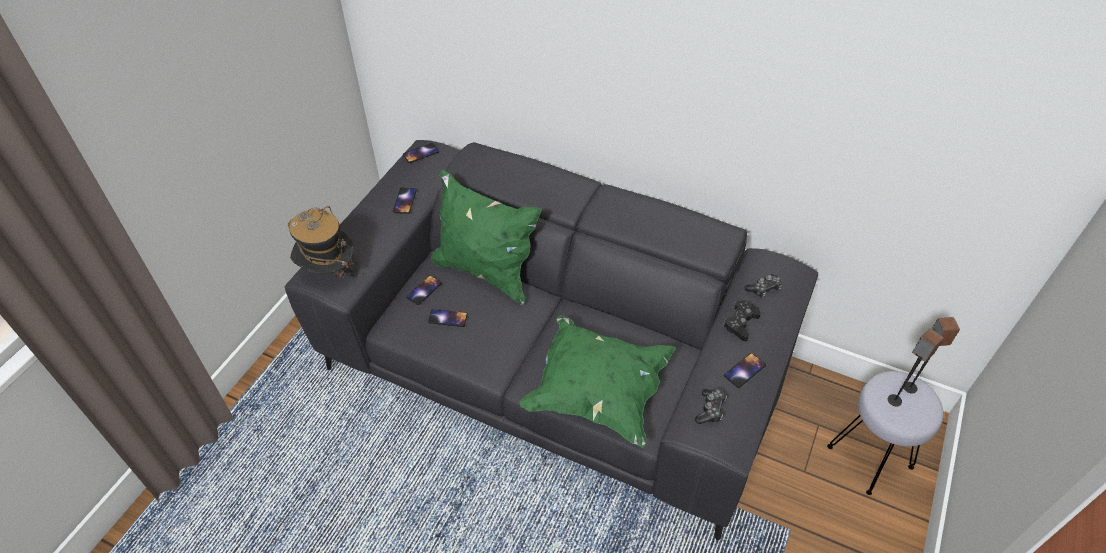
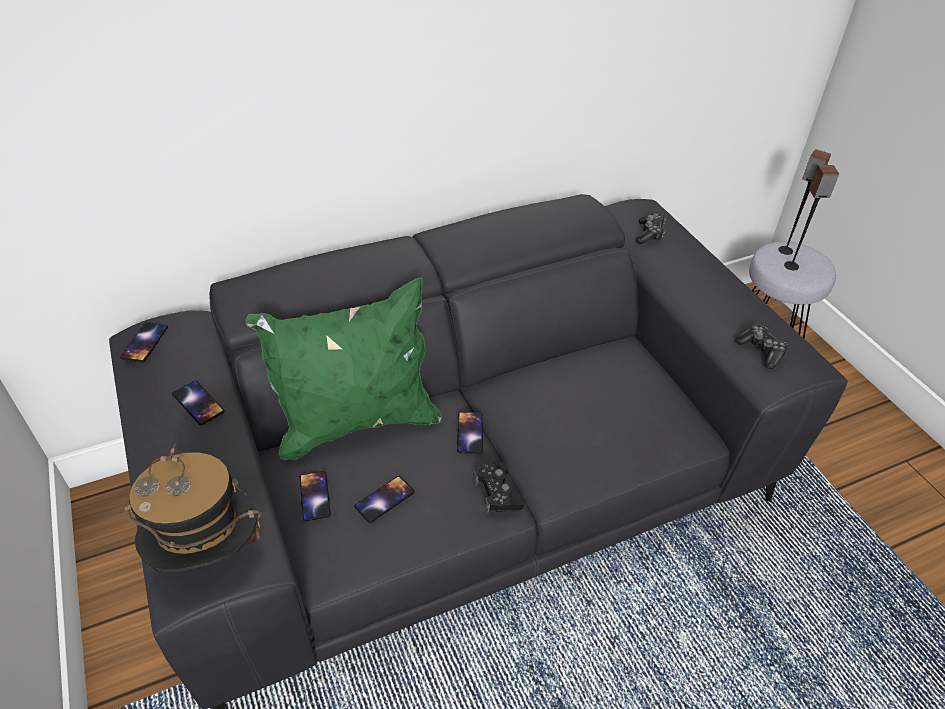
camera: 50 degrees left, 5 degrees down
green pillow [520,315,676,448] -> none
black game controller [722,300,761,341] -> black game controller moved to [473,461,524,514]
phone [724,353,766,388] -> phone moved to [457,412,483,453]

